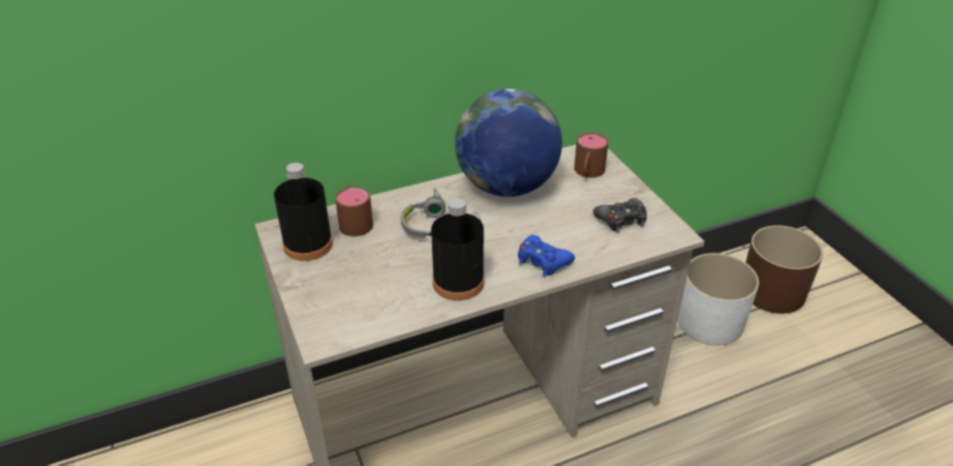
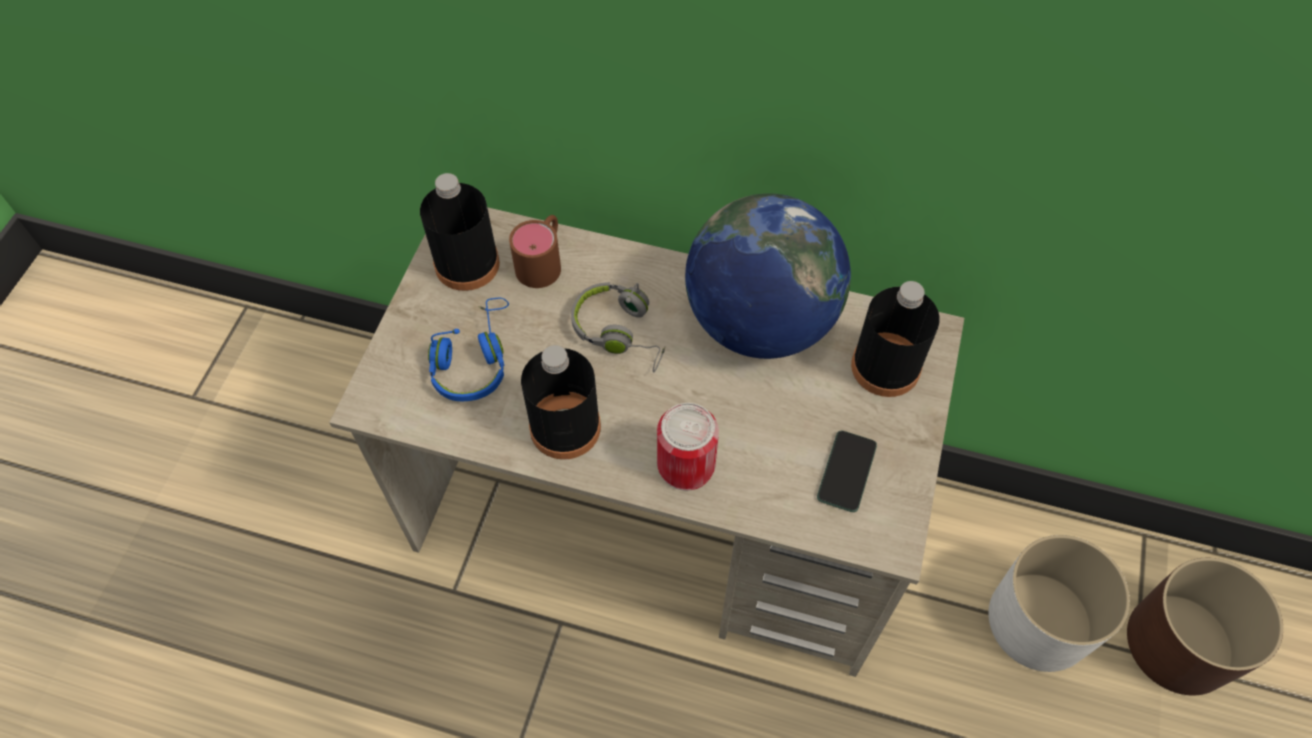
camera: 40 degrees right, 20 degrees up
blue game controller [518,235,575,276] -> can [657,403,719,491]
brown mug [574,133,608,178] -> black bottle [851,281,940,397]
black game controller [593,198,647,233] -> phone [817,431,877,512]
none -> blue headphones [428,297,509,401]

